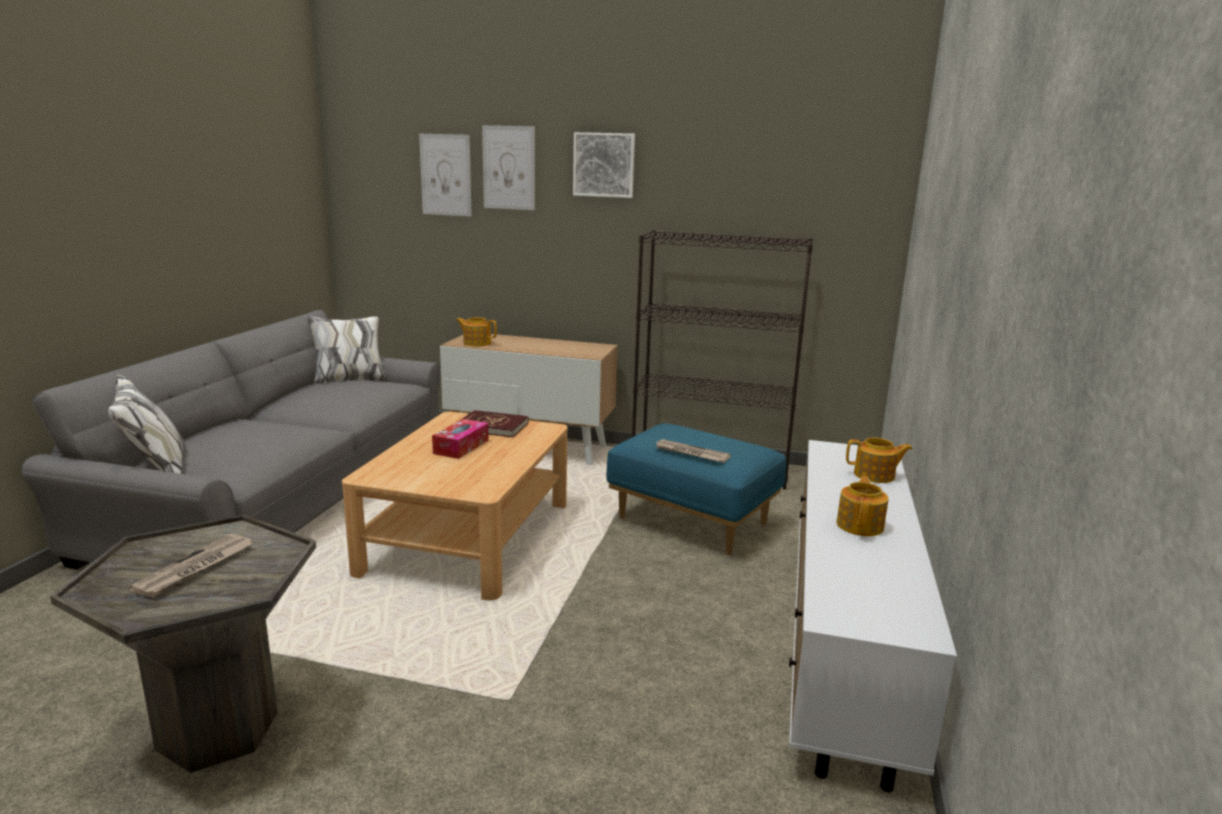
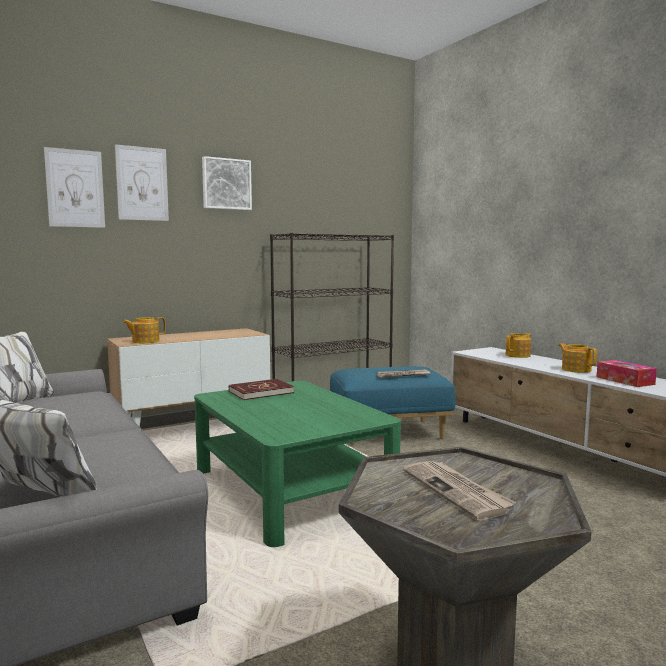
camera: 45 degrees left, 10 degrees down
beige coffee table [342,412,568,600] -> green coffee table [194,381,401,547]
tissue box [432,419,489,459] -> tissue box moved to [597,360,657,387]

